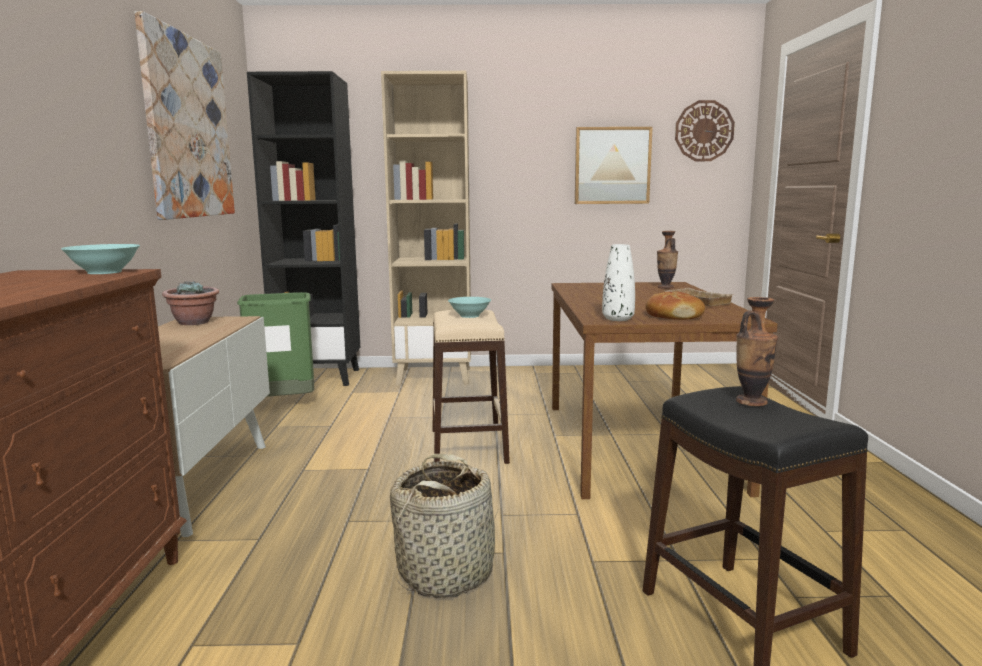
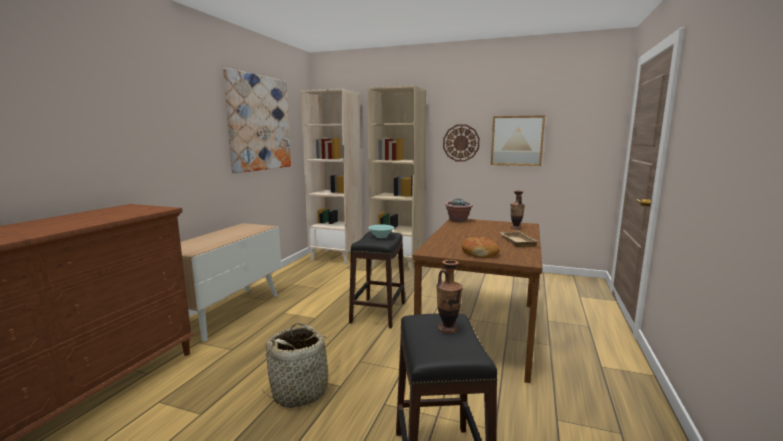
camera: 20 degrees right, 0 degrees up
turquoise bowl [61,244,140,274] -> none
potted plant [162,281,219,325] -> potted plant moved to [445,199,473,222]
green trash can [237,292,314,397] -> none
black bookcase [247,71,360,386] -> beige bookcase [301,89,362,264]
beige stool [433,310,510,464] -> black stool [349,231,405,328]
white vase [602,244,635,321] -> none
wall clock [675,100,735,161] -> wall clock moved to [443,124,480,162]

